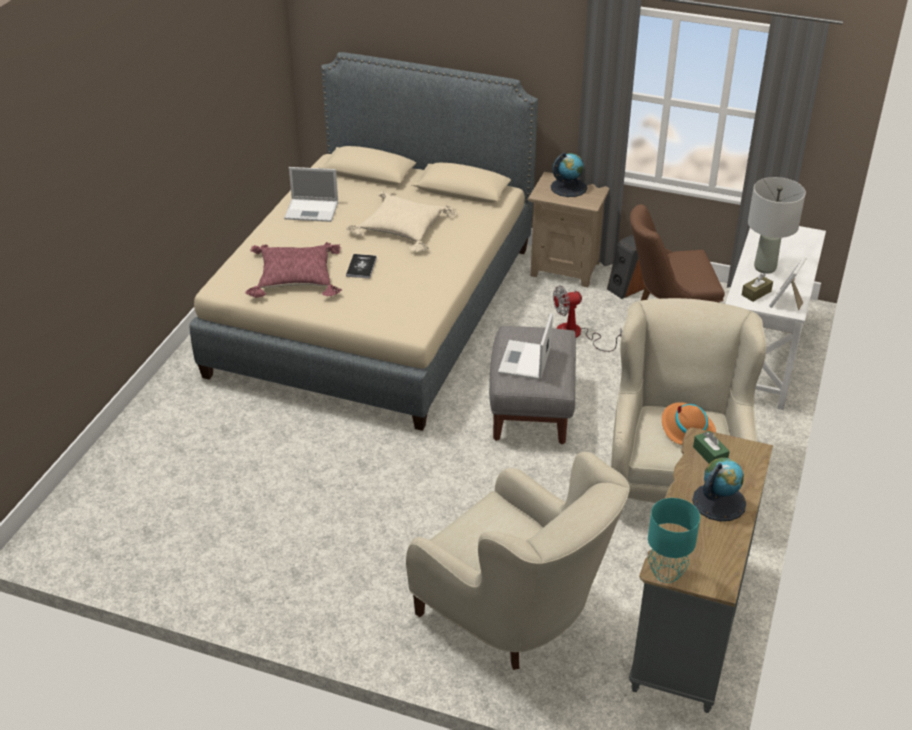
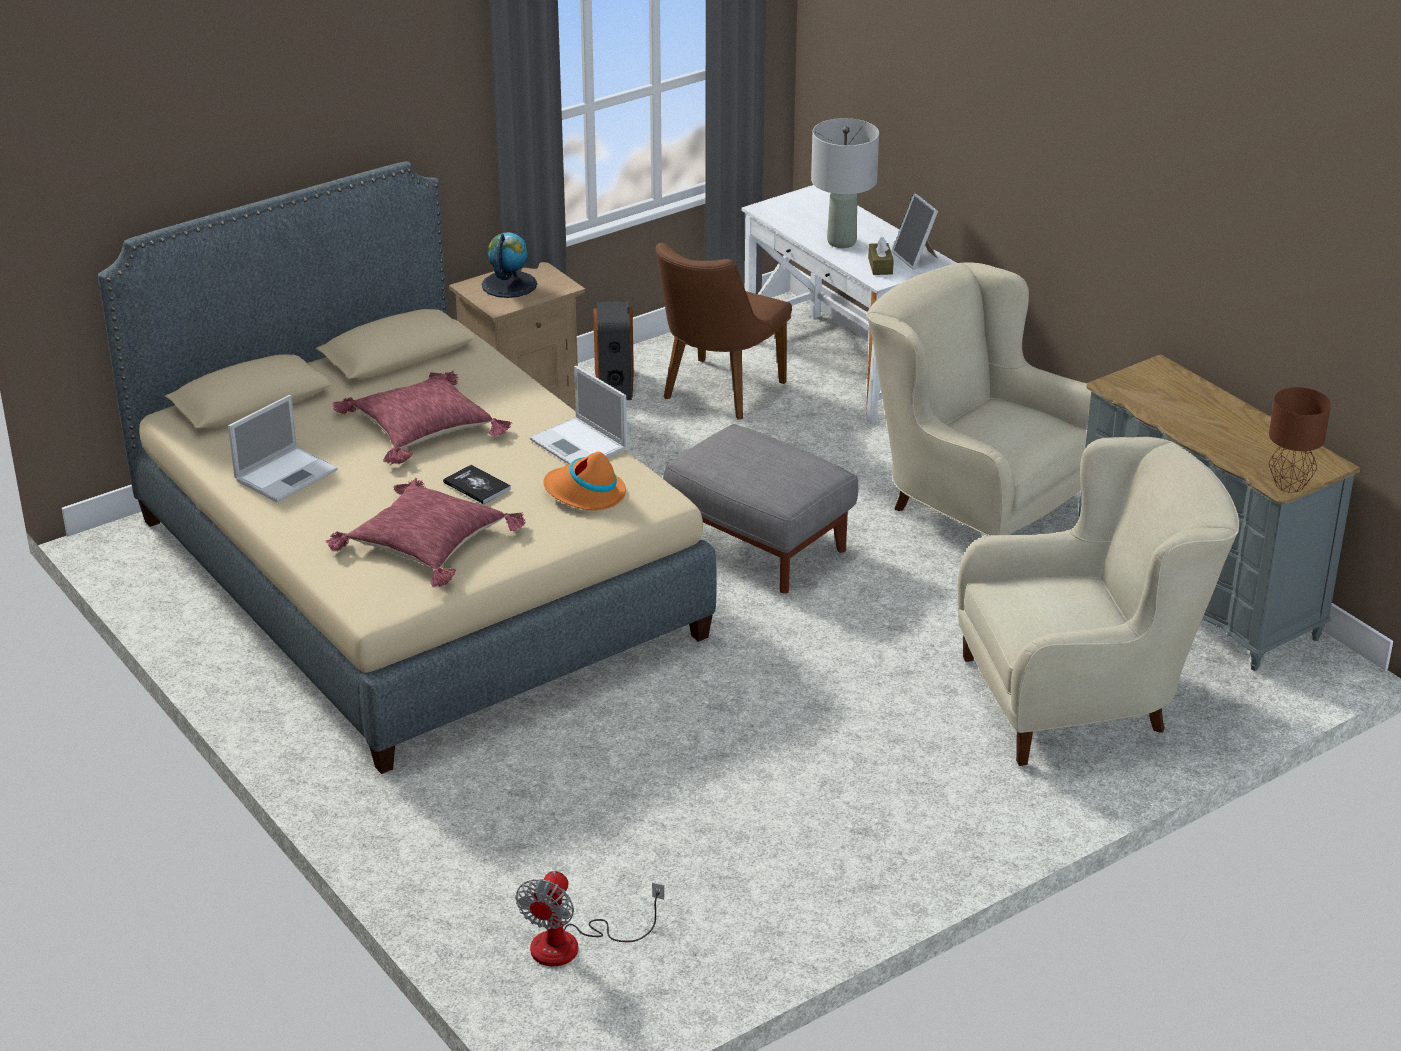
camera: 55 degrees left, 5 degrees down
beige pillow [346,191,457,252] -> red pillow [333,371,512,464]
laptop [498,313,553,380] -> laptop moved to [529,366,627,464]
fan [553,285,622,352] -> fan moved to [515,871,664,966]
turquoise table lamp [648,498,700,583] -> brown table lamp [1269,387,1331,492]
orange hat [662,402,716,445] -> orange hat moved to [543,452,626,510]
globe [692,458,746,521] -> none
green tissue box [693,431,730,464] -> none

